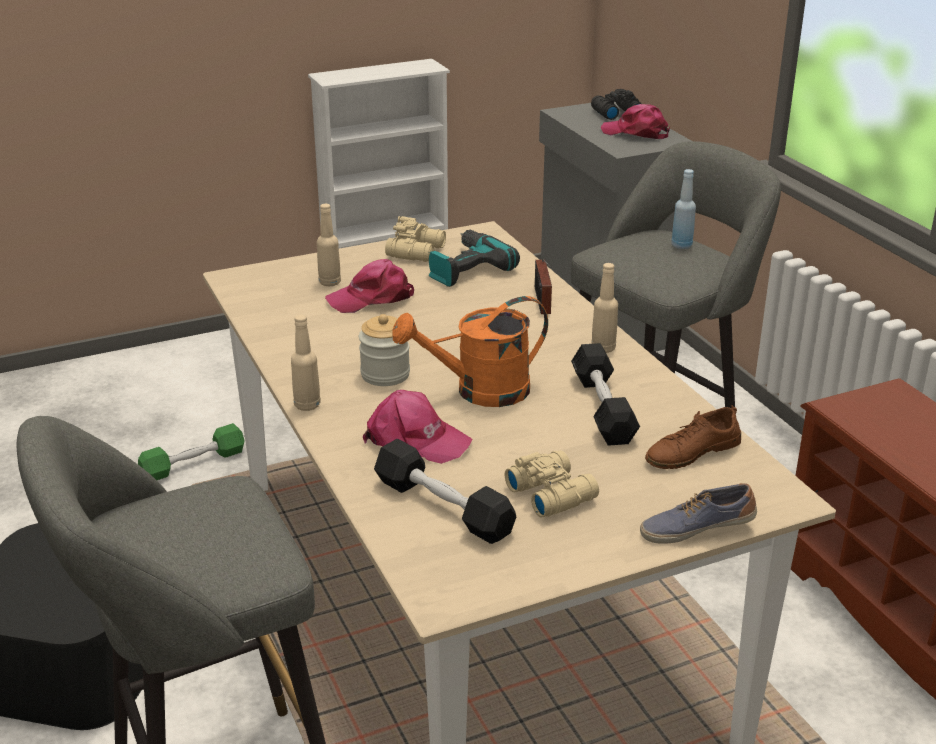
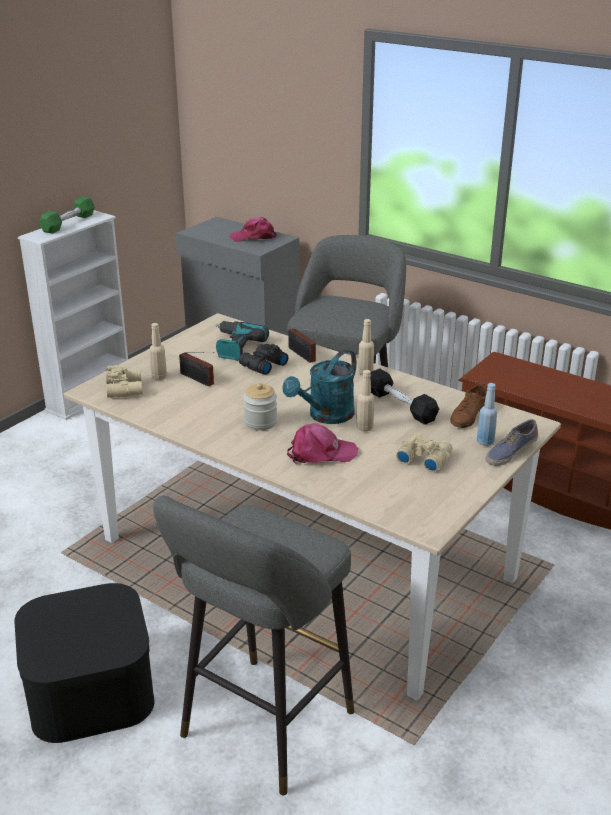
camera: 30 degrees left, 0 degrees up
green dumbbell [138,423,245,480] -> green dumbbell moved to [39,196,95,234]
beige bottle [291,315,321,411] -> beige bottle moved to [356,370,374,431]
pink cap [325,259,414,313] -> radio [179,352,215,387]
black dumbbell [374,439,516,544] -> none
beige binoculars [385,216,446,262] -> beige binoculars moved to [105,365,143,398]
orange watering can [392,296,548,407] -> turquoise watering can [283,349,357,424]
black binoculars [591,89,642,120] -> black binoculars moved to [239,344,288,375]
blue bottle [671,169,696,249] -> blue bottle moved to [477,383,497,446]

